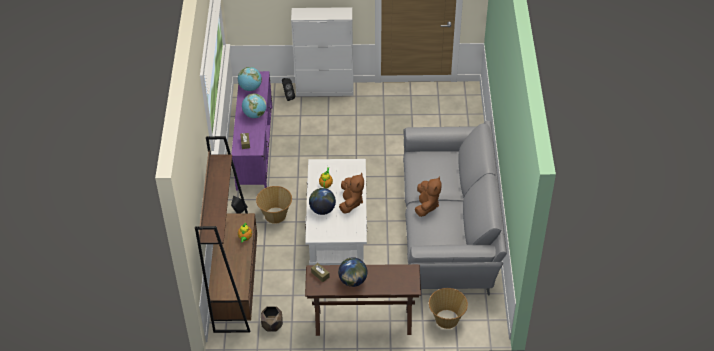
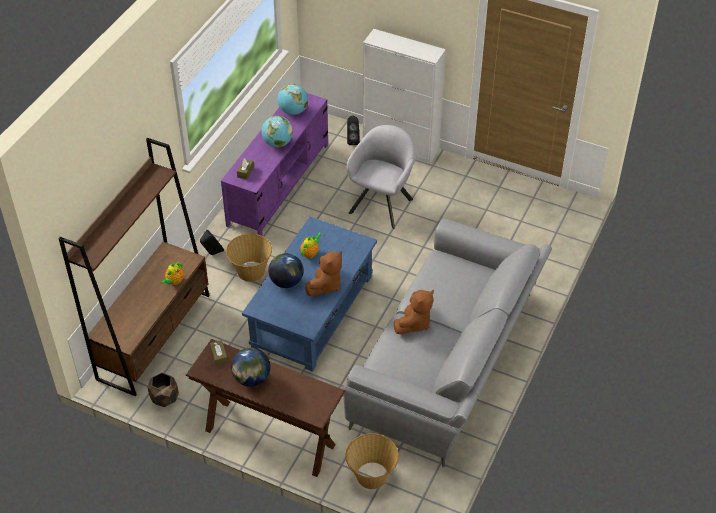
camera: 25 degrees right, 0 degrees up
white coffee table [305,159,367,265] -> blue coffee table [242,217,377,371]
none -> grey armchair [347,125,416,229]

